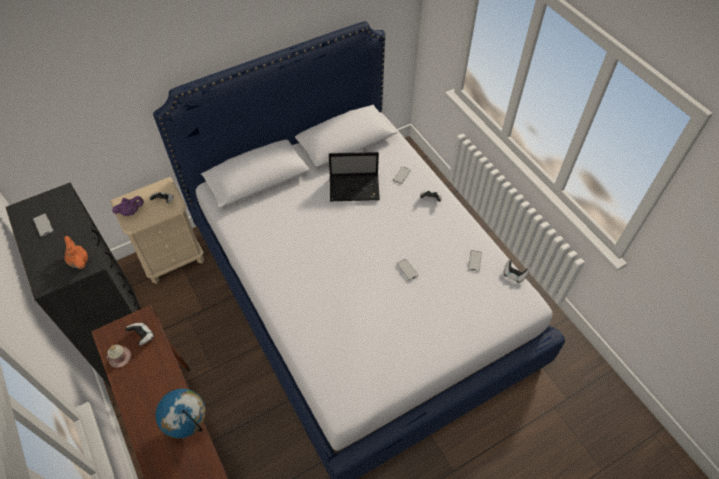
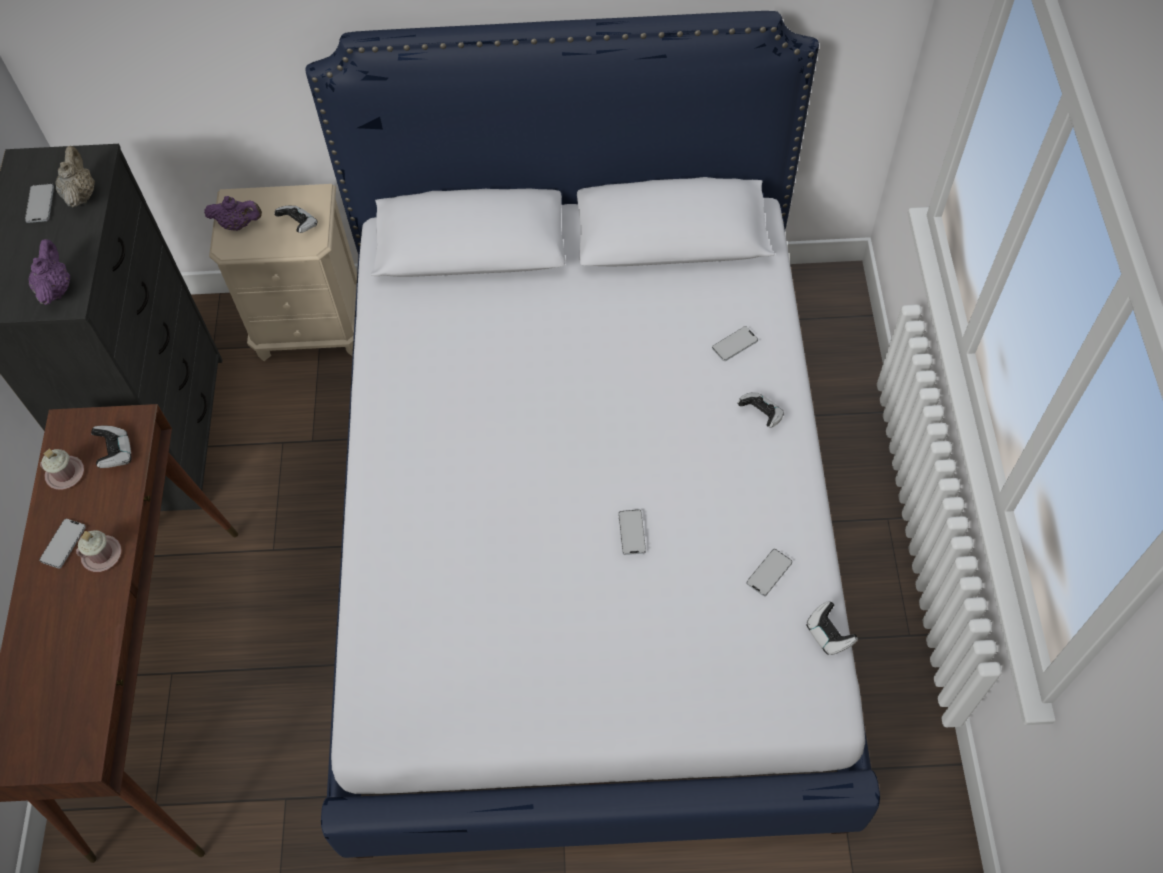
camera: 30 degrees right, 5 degrees up
orange teapot [64,236,88,269] -> purple teapot [29,239,70,305]
globe [156,389,206,438] -> none
laptop [329,152,380,201] -> none
none -> phone [39,519,86,568]
none -> beige teapot [55,146,95,207]
none -> pink mug [76,530,122,572]

